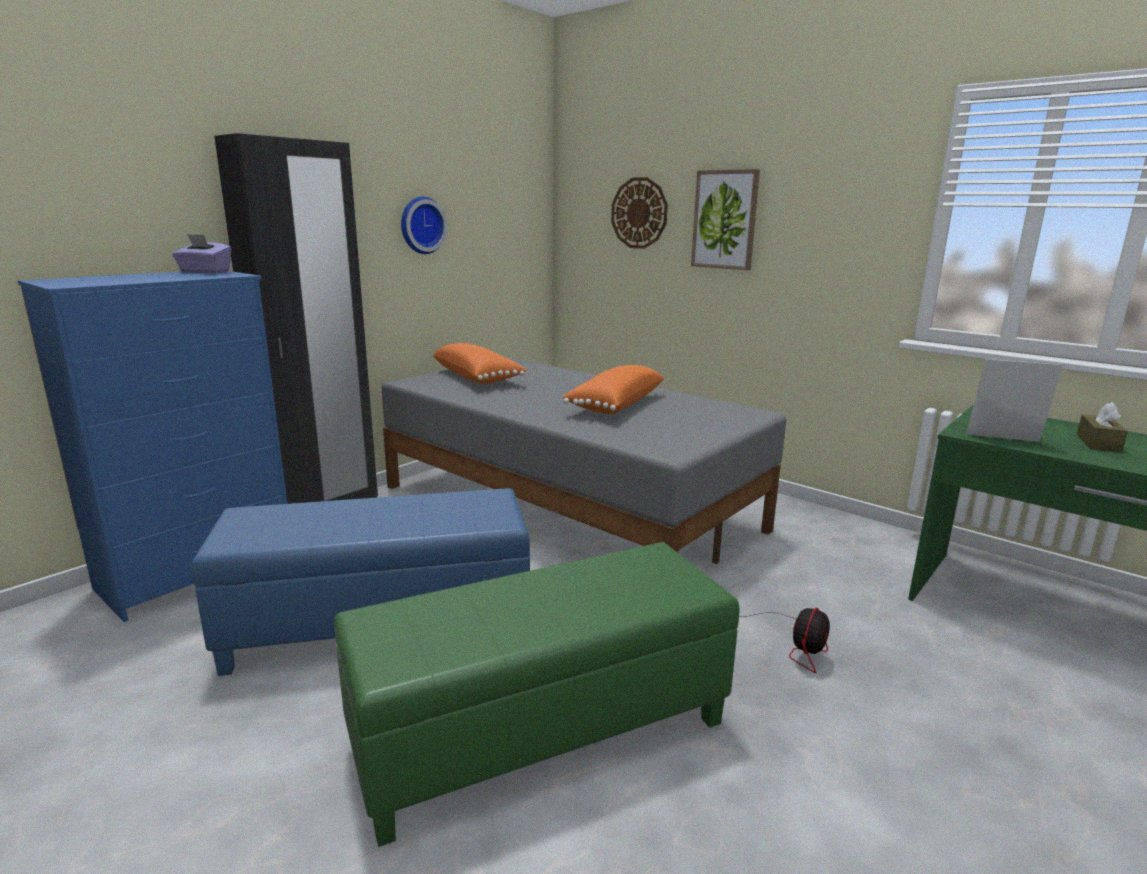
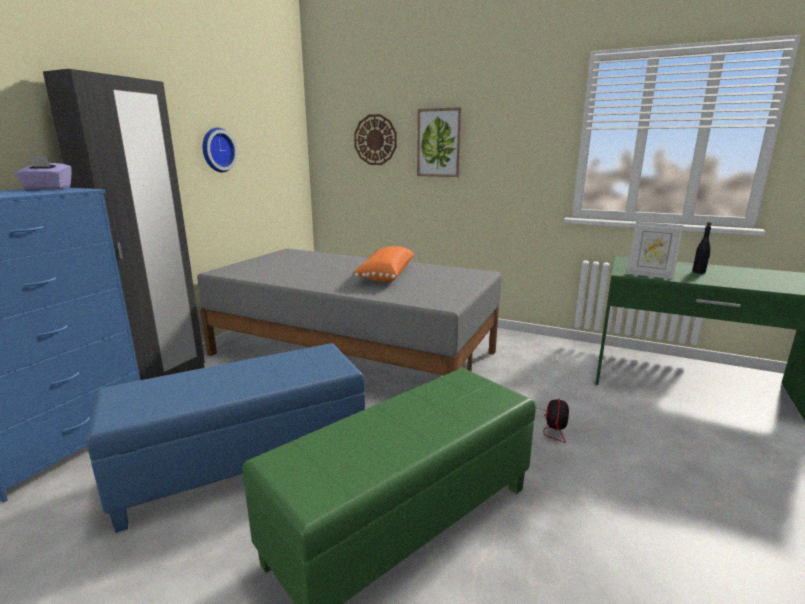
camera: 15 degrees left, 0 degrees up
orange pillow [433,343,527,384] -> none
picture frame [966,359,1063,442] -> picture frame turned 150 degrees counterclockwise [627,222,684,279]
brown tissue box [1077,402,1128,452] -> black bottle [692,222,711,274]

